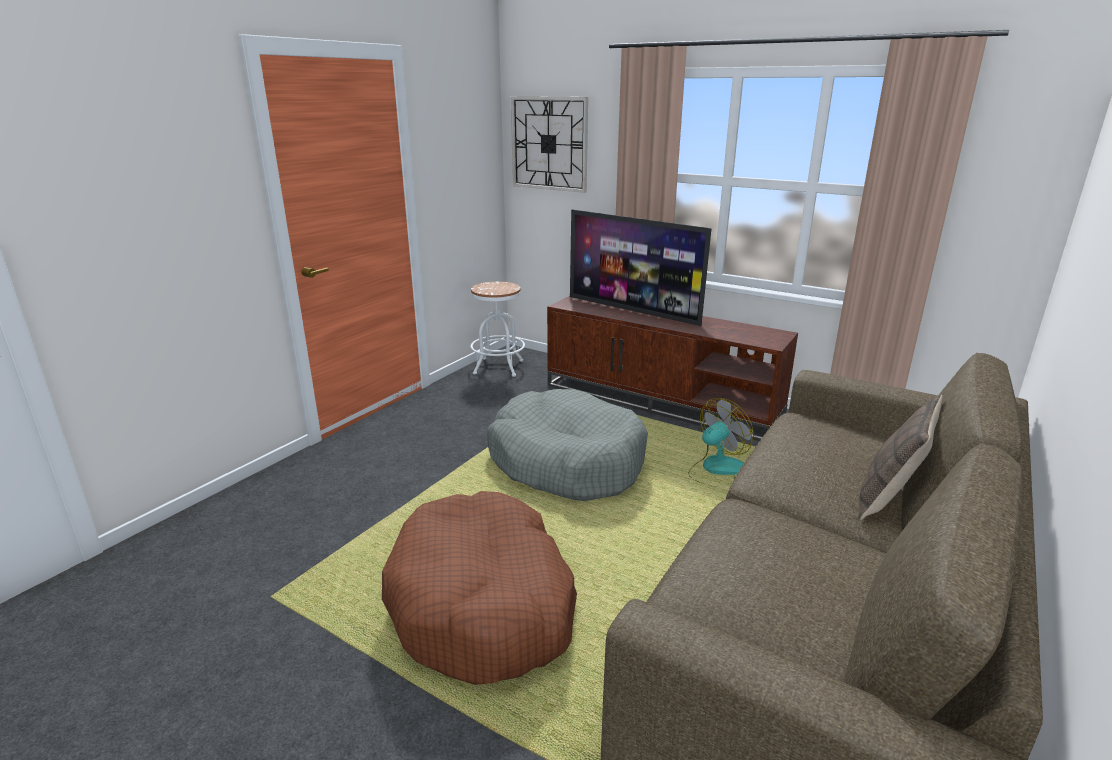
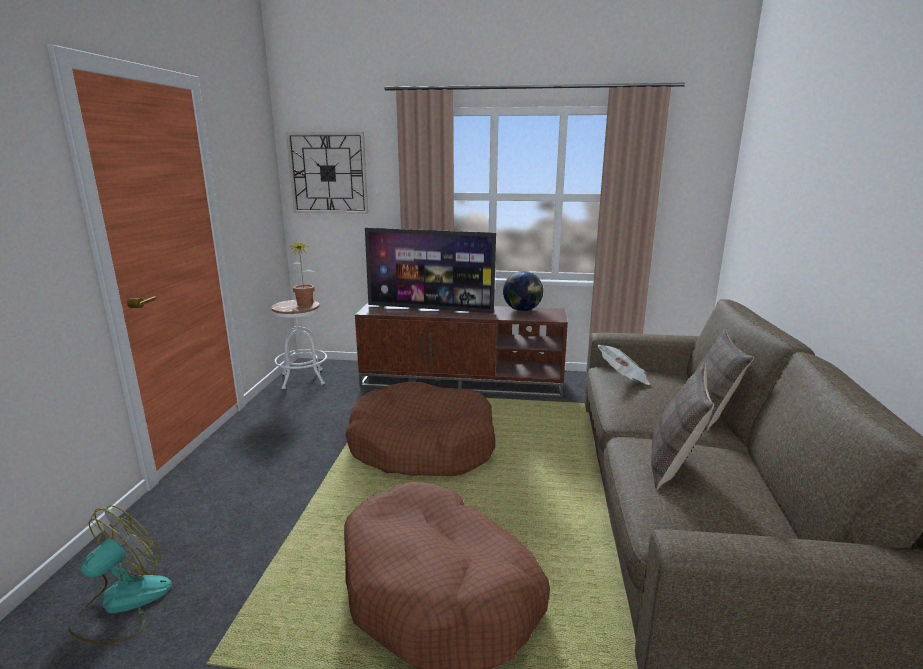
camera: 25 degrees left, 5 degrees down
grey dog bed [487,389,648,501] -> brown dog bed [346,381,495,476]
fan [688,398,754,484] -> fan moved to [69,505,172,644]
none -> potted plant [289,240,315,306]
none -> globe [503,271,543,311]
none -> newspaper [598,345,650,385]
none -> pillow [651,363,714,490]

